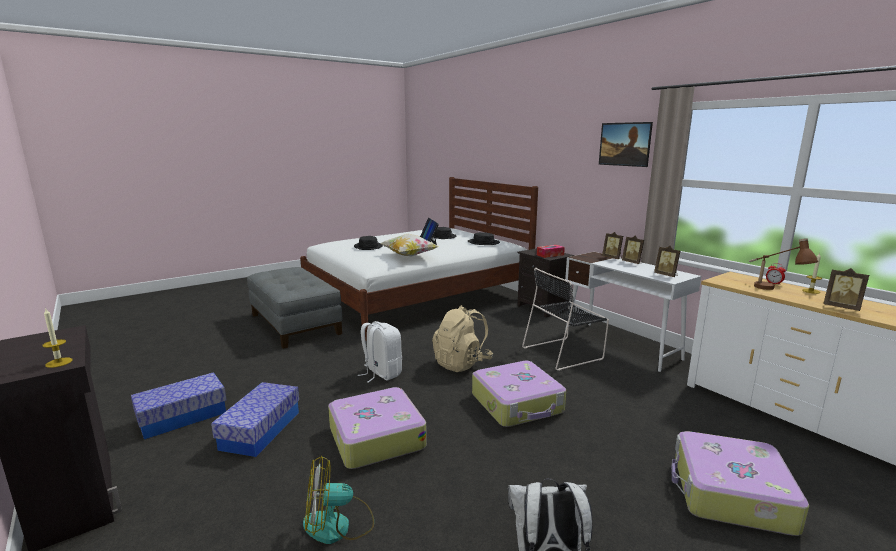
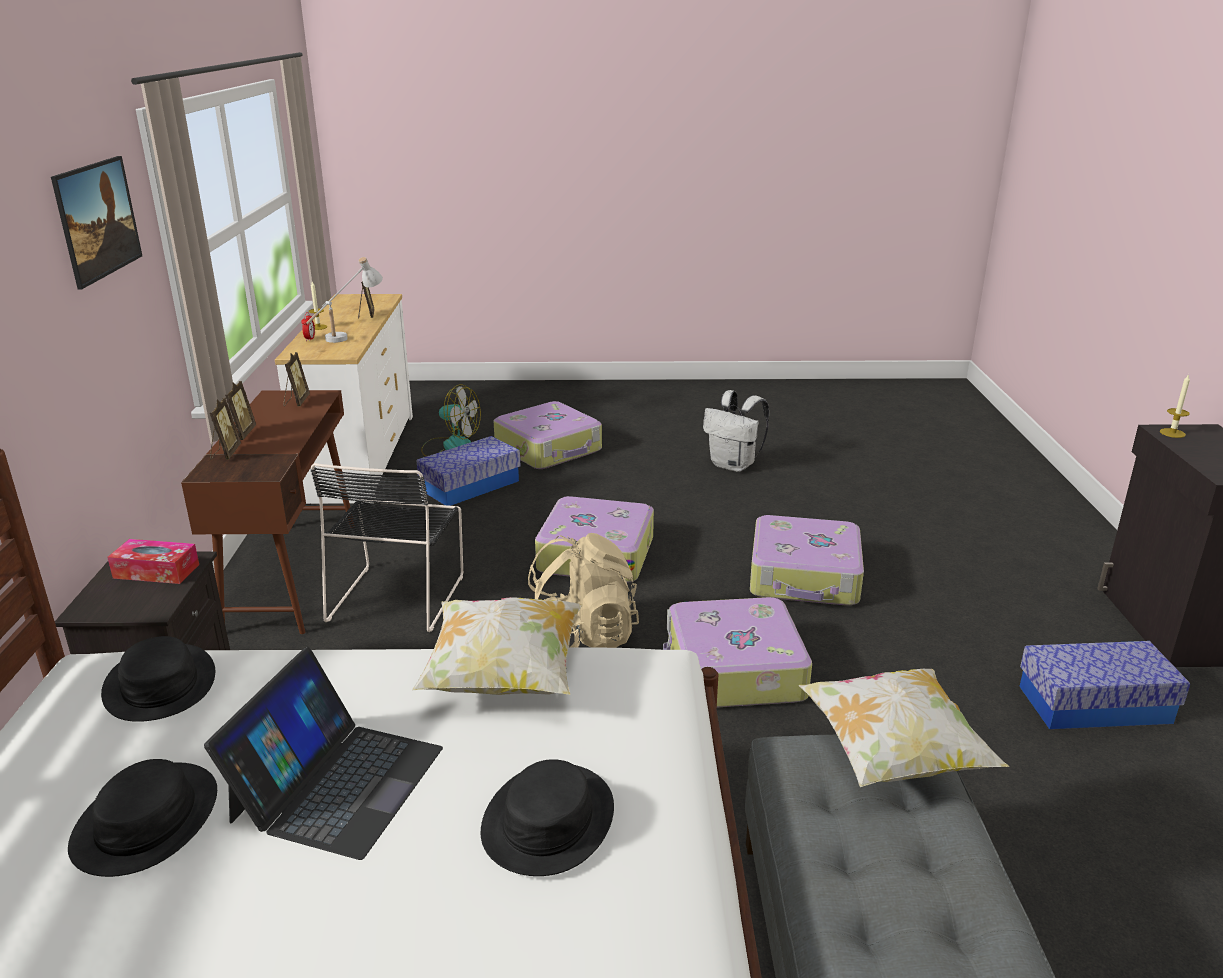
camera: 145 degrees left, 10 degrees up
storage box [211,382,299,457] -> storage box moved to [417,436,520,506]
fan [303,456,374,544] -> fan moved to [421,384,481,457]
white backpack [358,321,402,383] -> suitcase [663,597,812,707]
black chair [522,267,609,371] -> black chair turned 90 degrees clockwise [311,463,463,632]
white desk [565,252,701,372] -> brown desk [181,390,354,634]
brown table lamp [749,238,818,290] -> white table lamp [306,257,383,343]
none -> pillow [799,669,1009,787]

